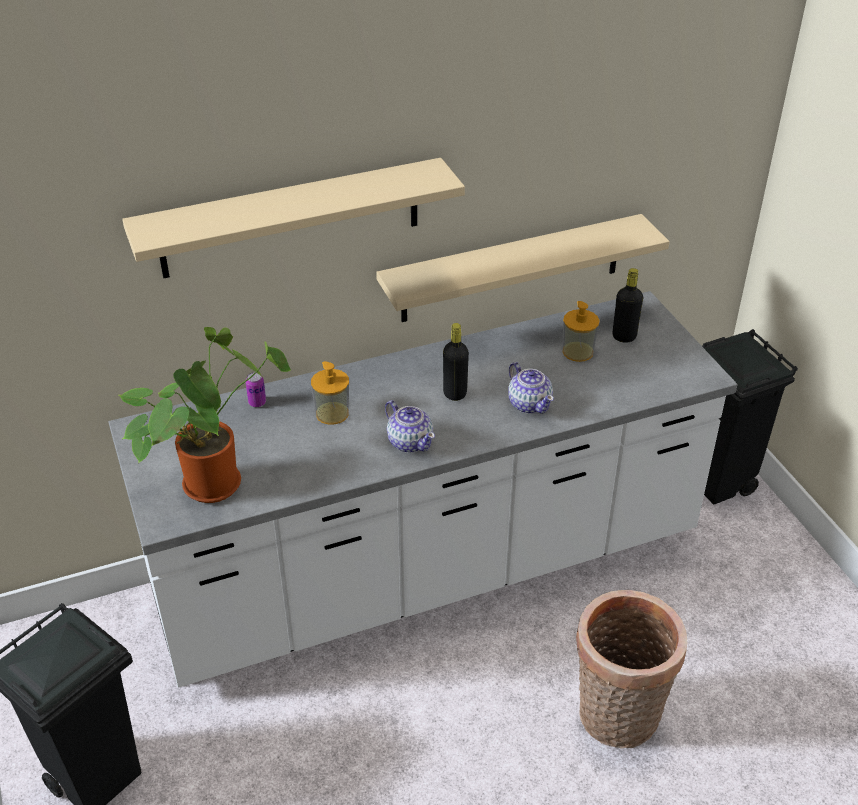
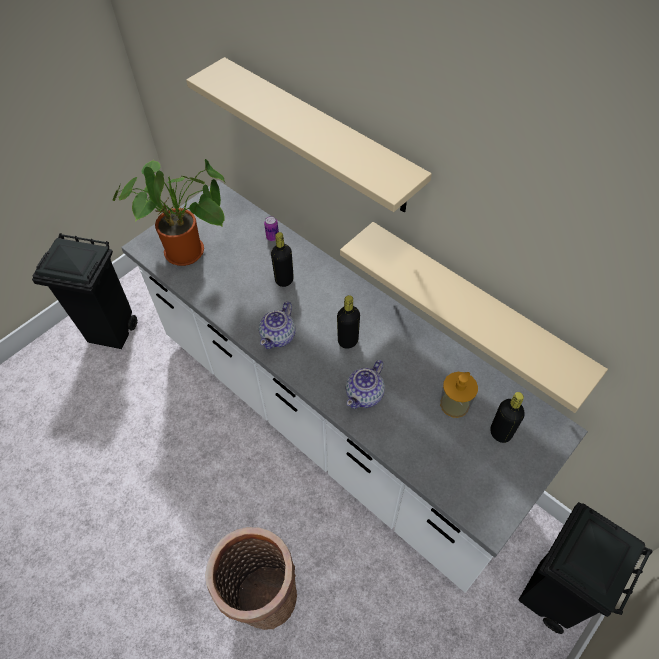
camera: 65 degrees right, 15 degrees up
soap dispenser [311,361,349,425] -> black bottle [271,232,294,287]

